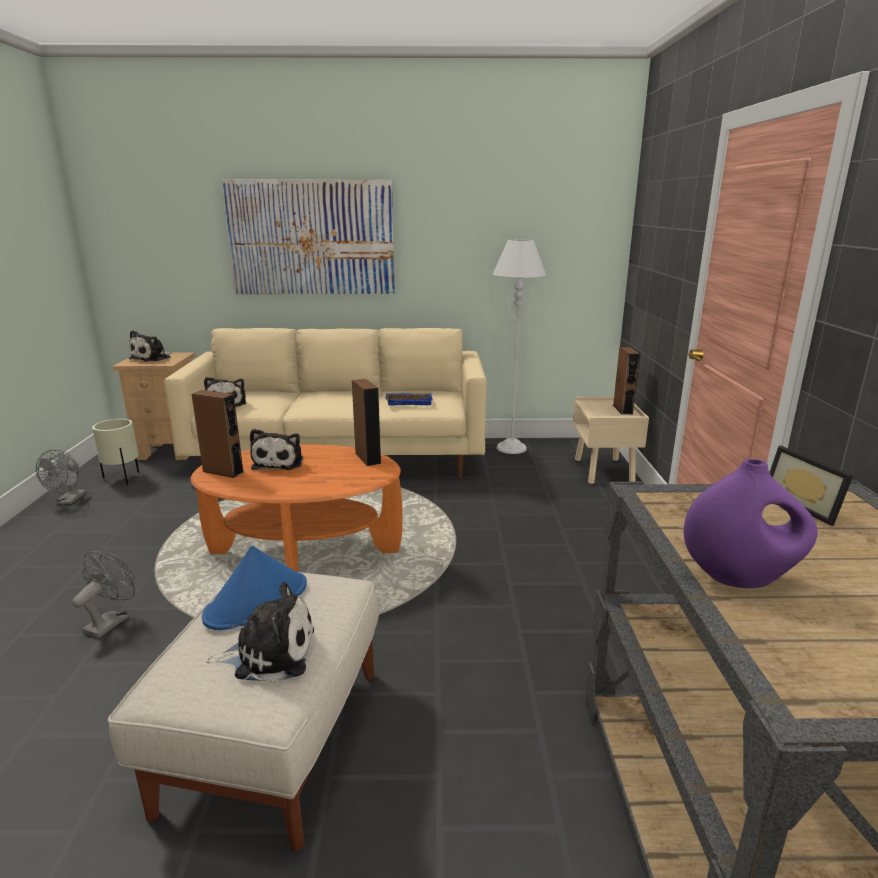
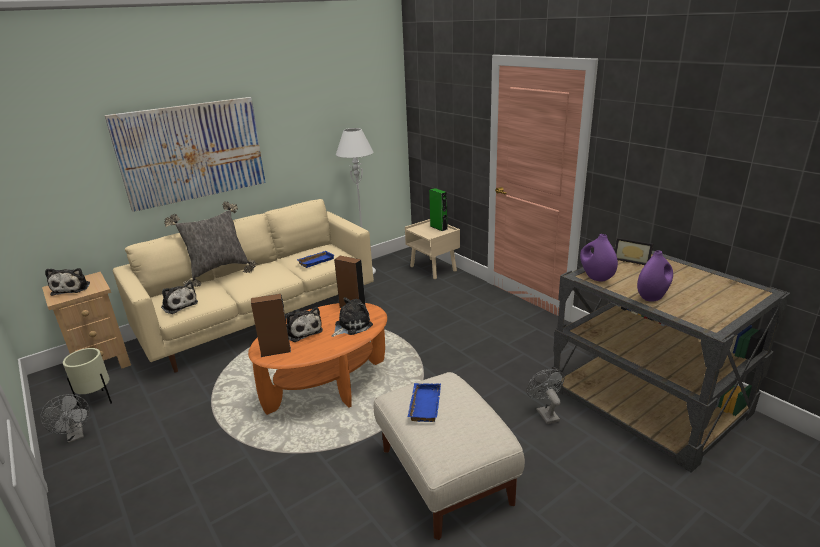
camera: 35 degrees left, 5 degrees up
grey fan [72,551,135,638] -> grey fan moved to [526,369,564,424]
blue hat [202,546,307,630] -> blue tray [408,383,441,422]
plush toy [206,582,314,683] -> plush toy moved to [332,297,373,337]
brown speaker [613,347,640,414] -> green speaker [429,188,448,231]
none -> pillow [165,201,257,287]
none -> purple vase [580,234,618,282]

